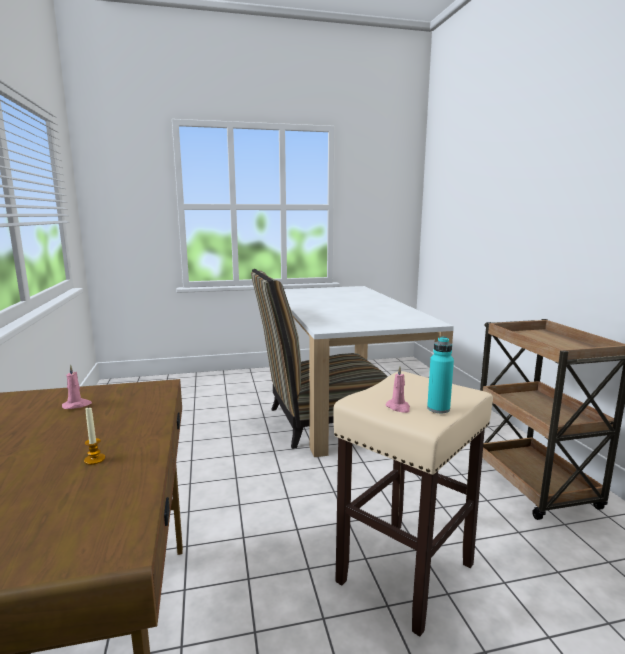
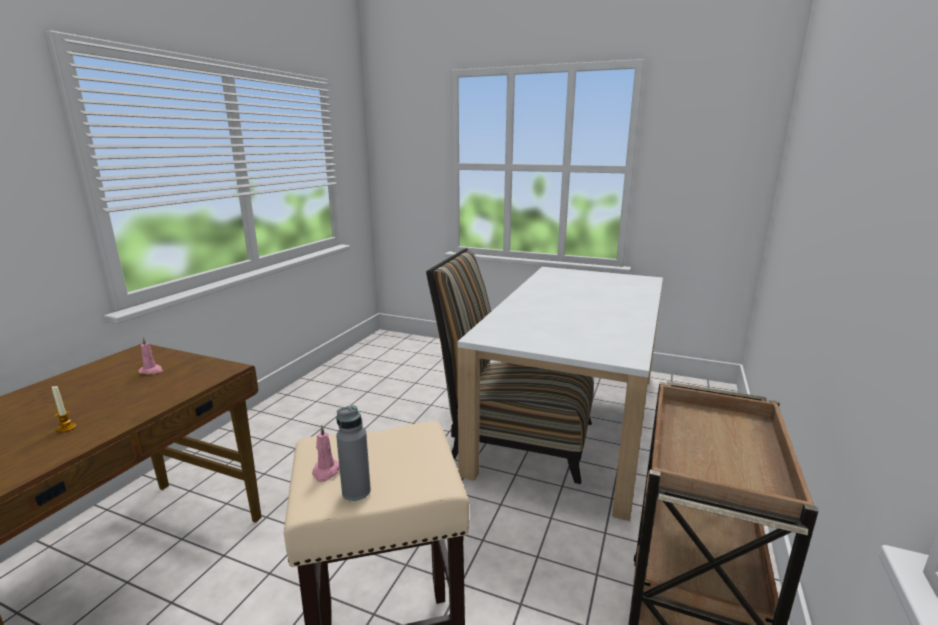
camera: 35 degrees right, 5 degrees up
turquoise bottle [427,336,454,413] -> grey bottle [336,405,371,501]

